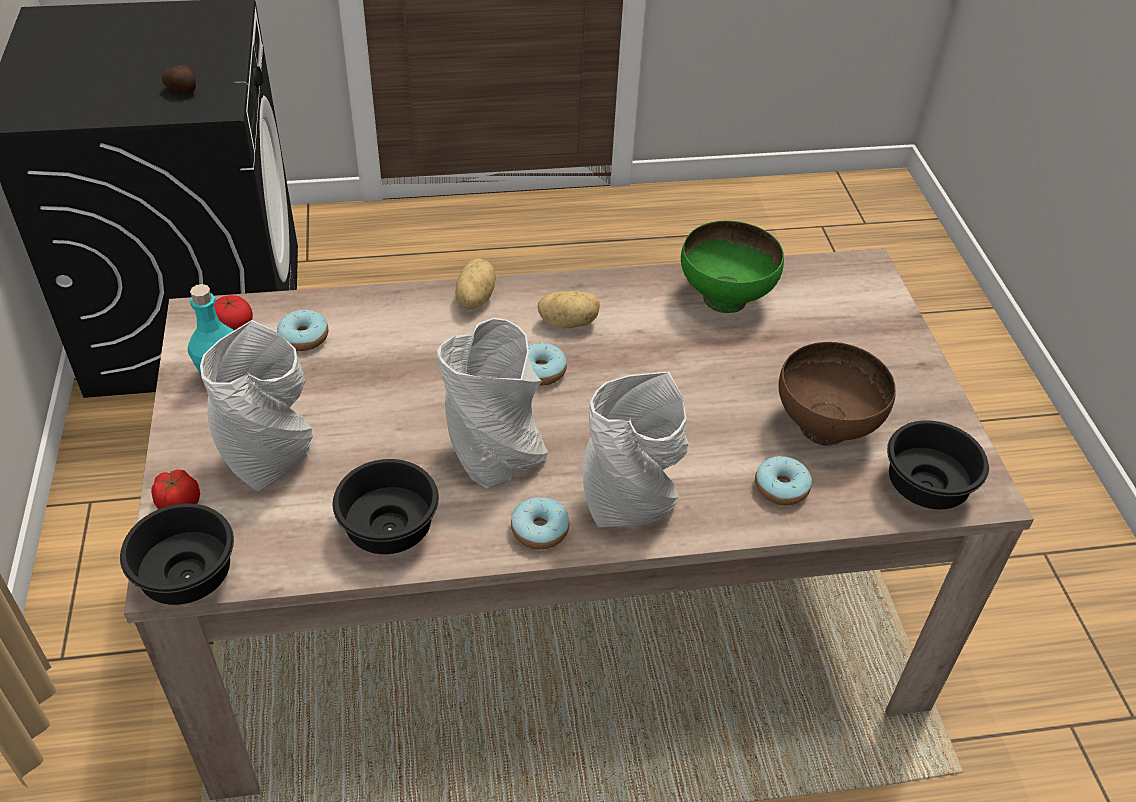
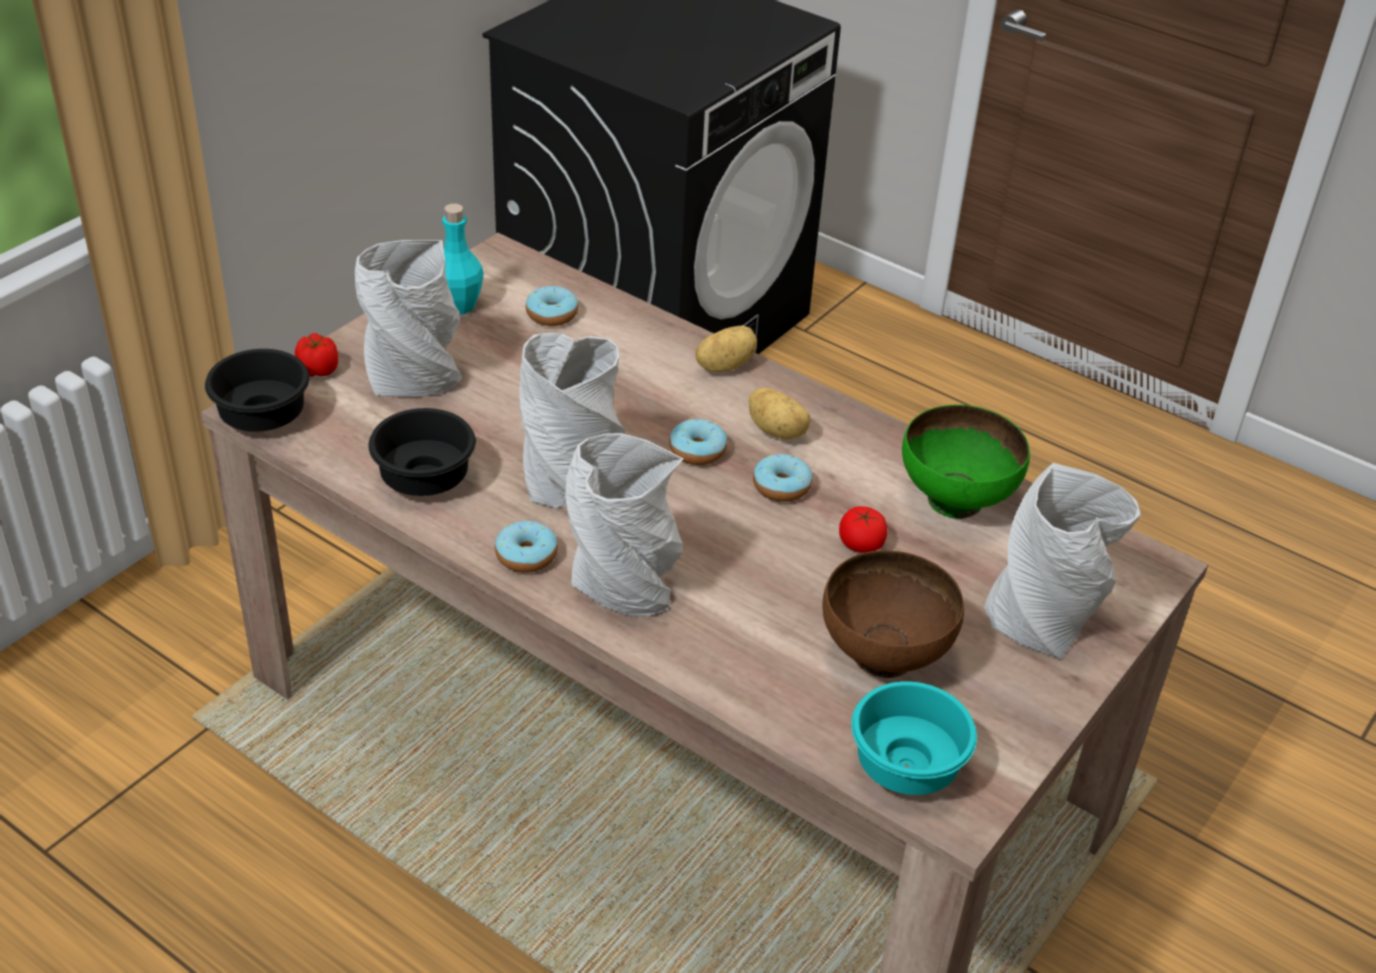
camera: 45 degrees right, 5 degrees down
potato [162,65,196,93] -> none
tomato [214,295,253,330] -> tomato moved to [839,506,887,553]
donut [755,456,812,505] -> donut moved to [753,454,812,502]
black bowl [887,420,989,509] -> turquoise bowl [851,681,977,795]
none -> grey vase [984,463,1141,660]

